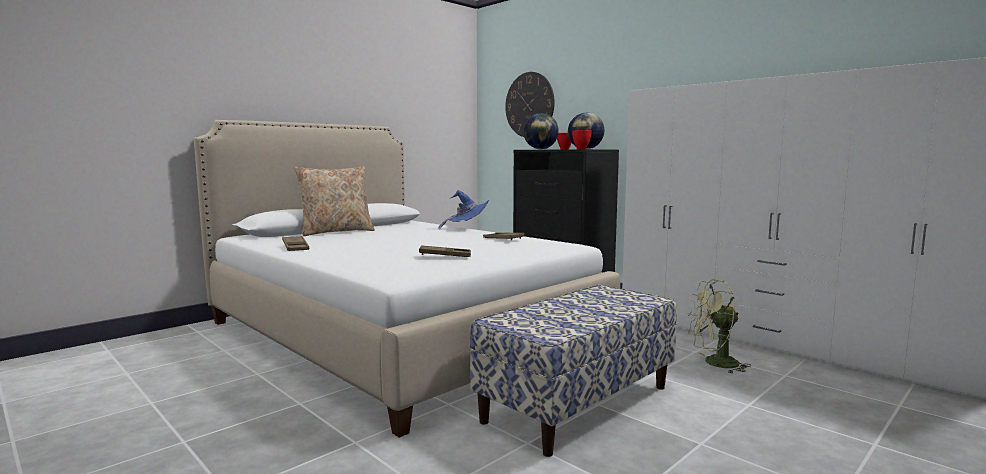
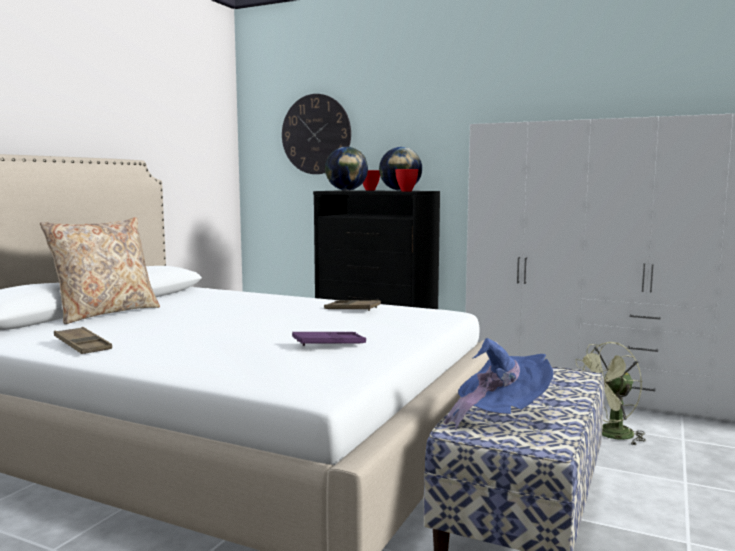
camera: 20 degrees left, 0 degrees up
brown tray [419,245,471,257] -> purple tray [292,332,366,346]
blue hat [439,190,490,230] -> blue hat moved to [444,338,554,430]

